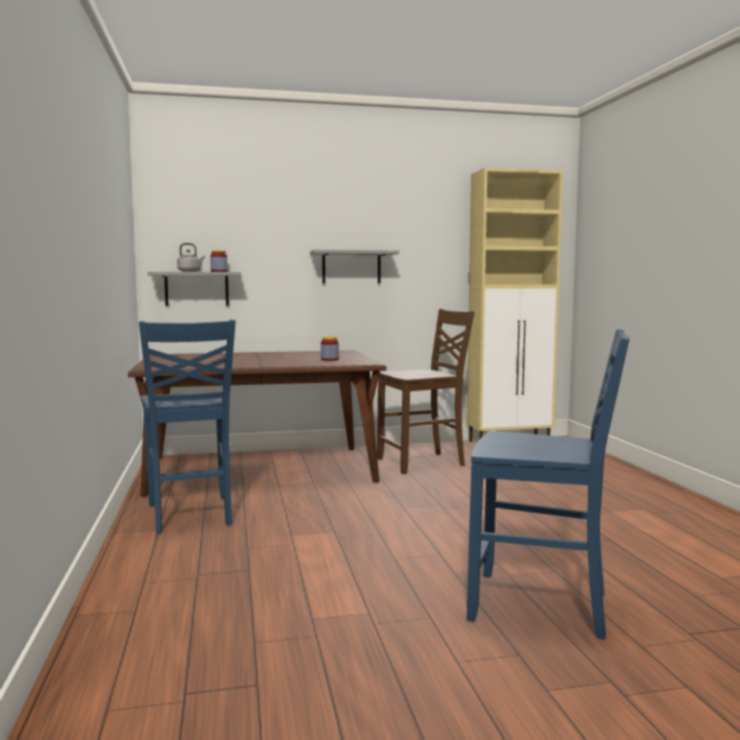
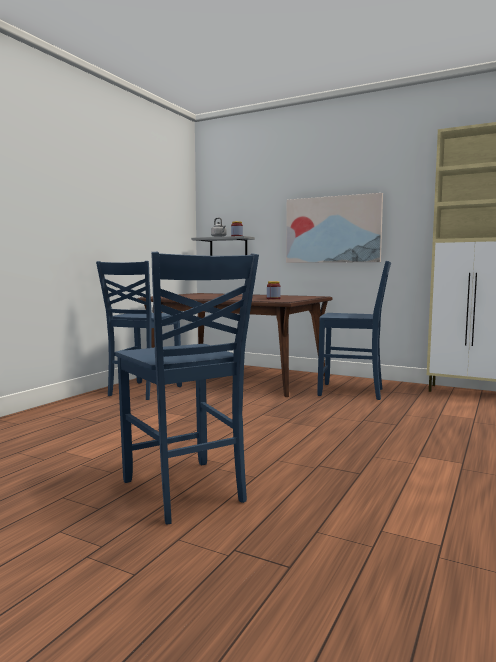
camera: 40 degrees right, 0 degrees up
grey shelf [310,250,399,284] -> picture [286,193,383,263]
brown chair [377,309,475,474] -> blue chair [317,261,391,400]

